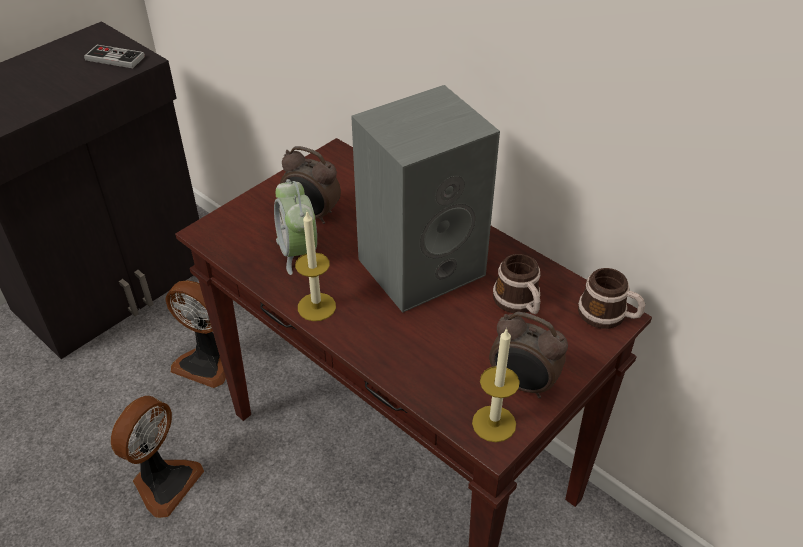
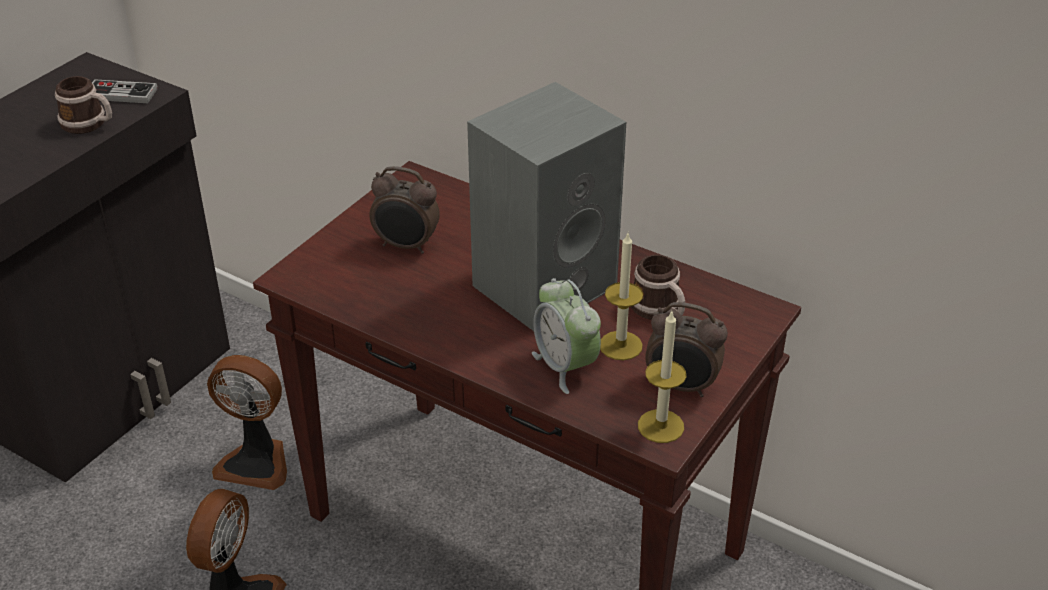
camera: 10 degrees left, 5 degrees down
alarm clock [274,179,317,275] -> alarm clock moved to [532,278,601,394]
candle [295,212,336,321] -> candle moved to [600,233,643,360]
mug [578,268,645,329] -> mug moved to [55,76,112,134]

